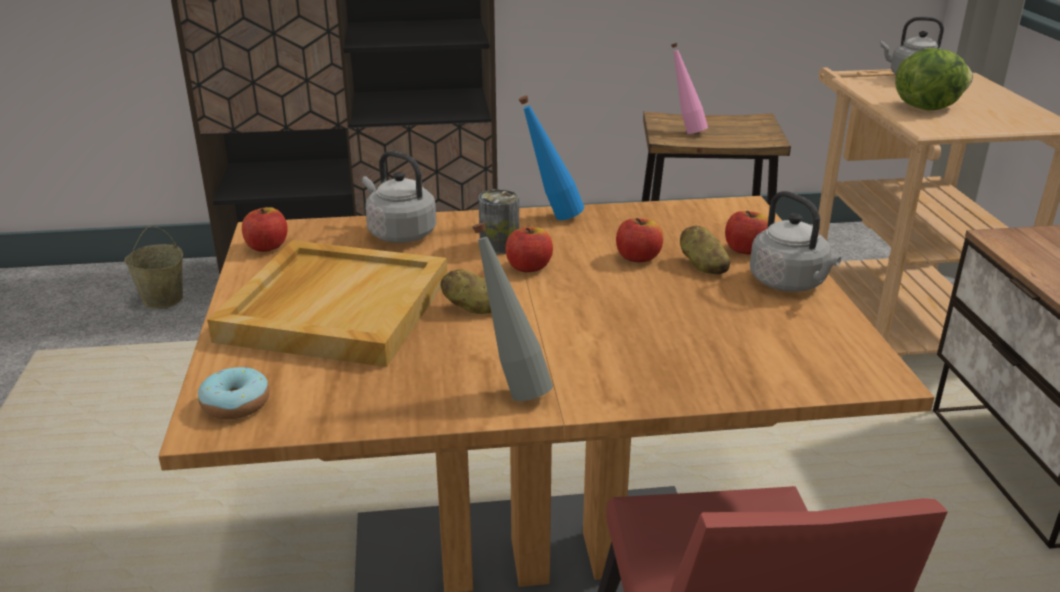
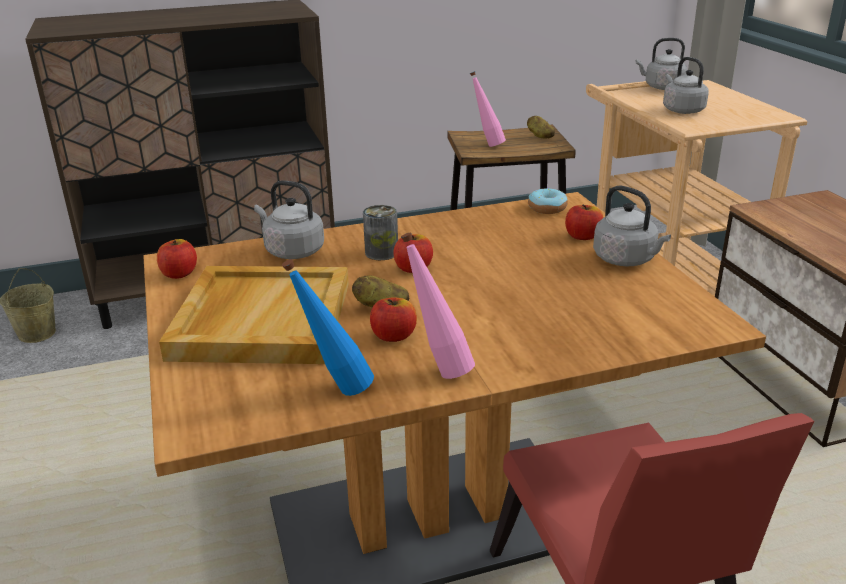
camera: 10 degrees left, 0 degrees up
donut [198,366,270,419] -> donut moved to [528,188,568,214]
grey bottle [472,222,553,401] -> pink bottle [401,233,475,379]
blue bottle [518,96,584,220] -> blue bottle moved to [282,259,374,396]
apple [616,218,663,262] -> apple moved to [370,297,417,342]
potato [680,226,730,274] -> potato moved to [527,116,555,139]
lettuce [895,48,973,110] -> grey kettle [663,57,709,114]

